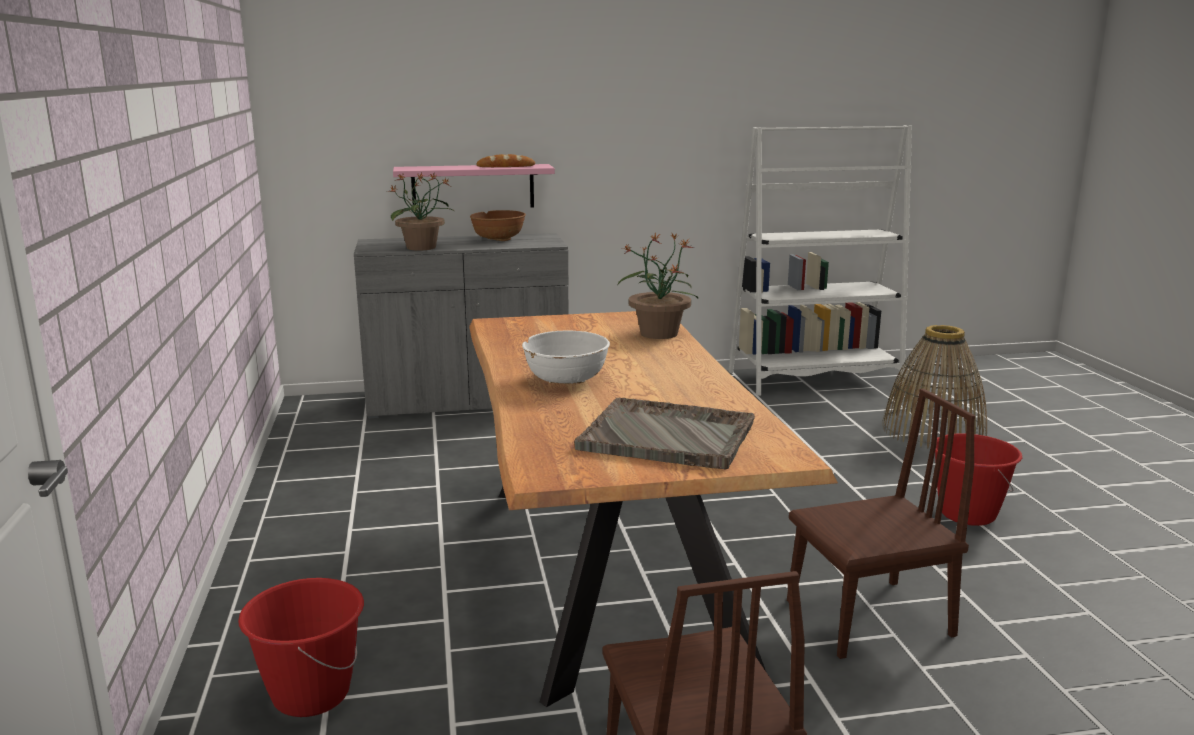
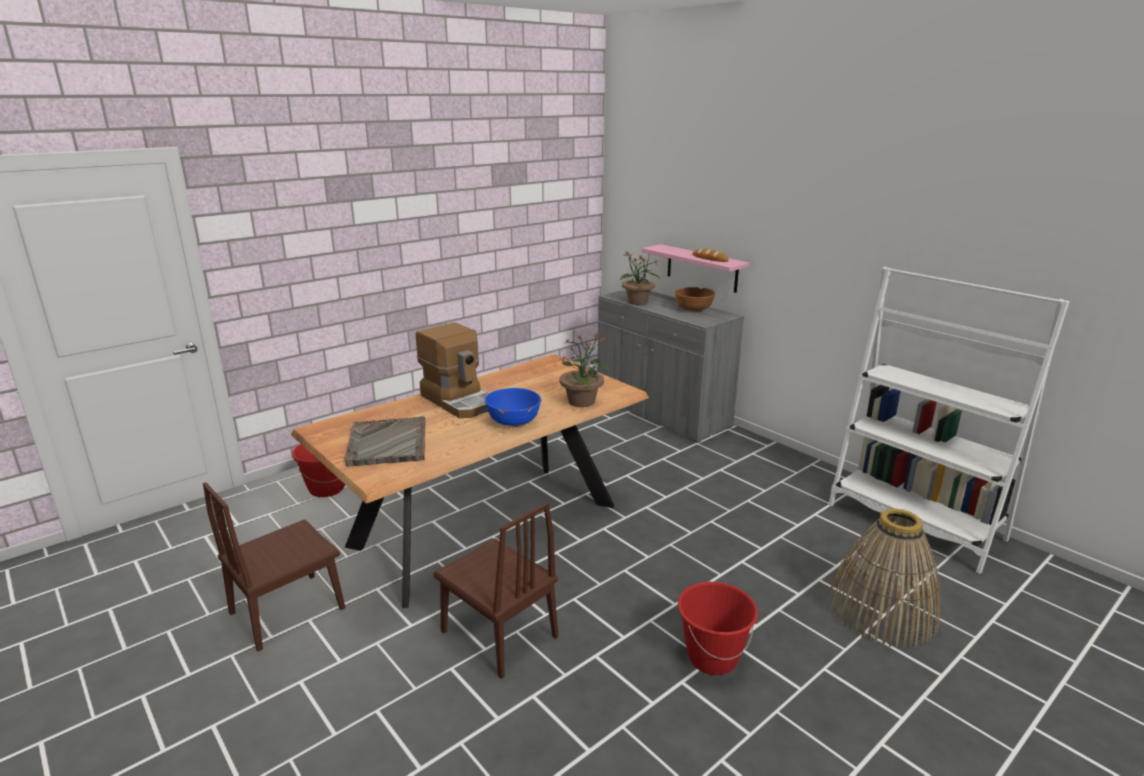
camera: 60 degrees right, 5 degrees up
white bowl [522,331,610,384] -> coffee machine [416,322,489,418]
none -> blue bowl [485,388,541,427]

